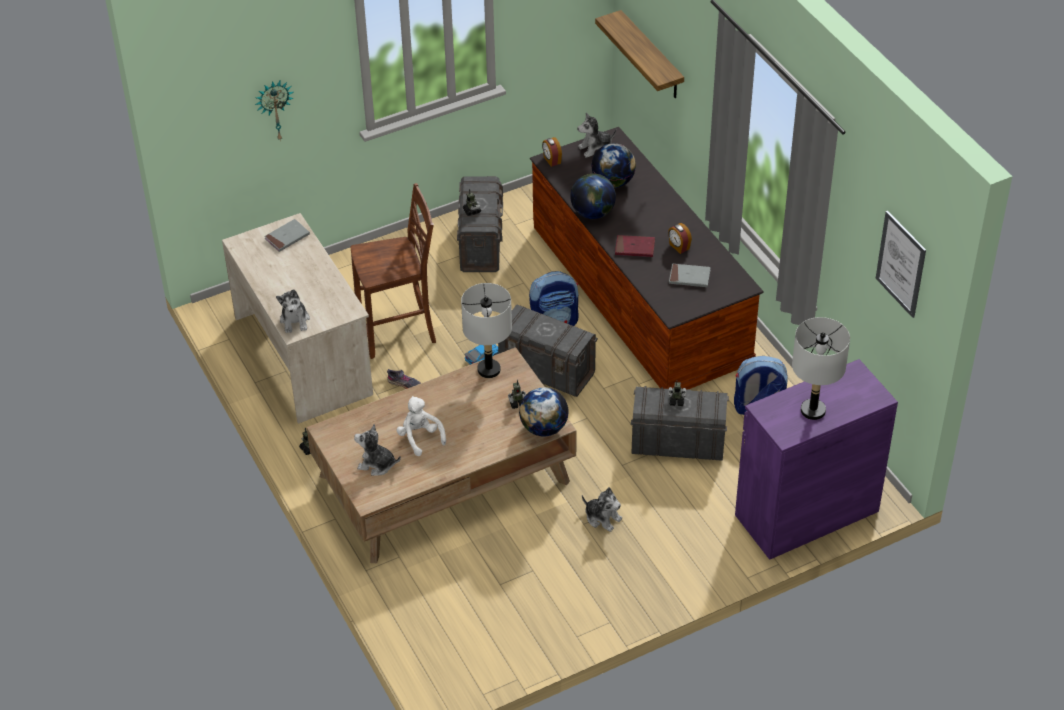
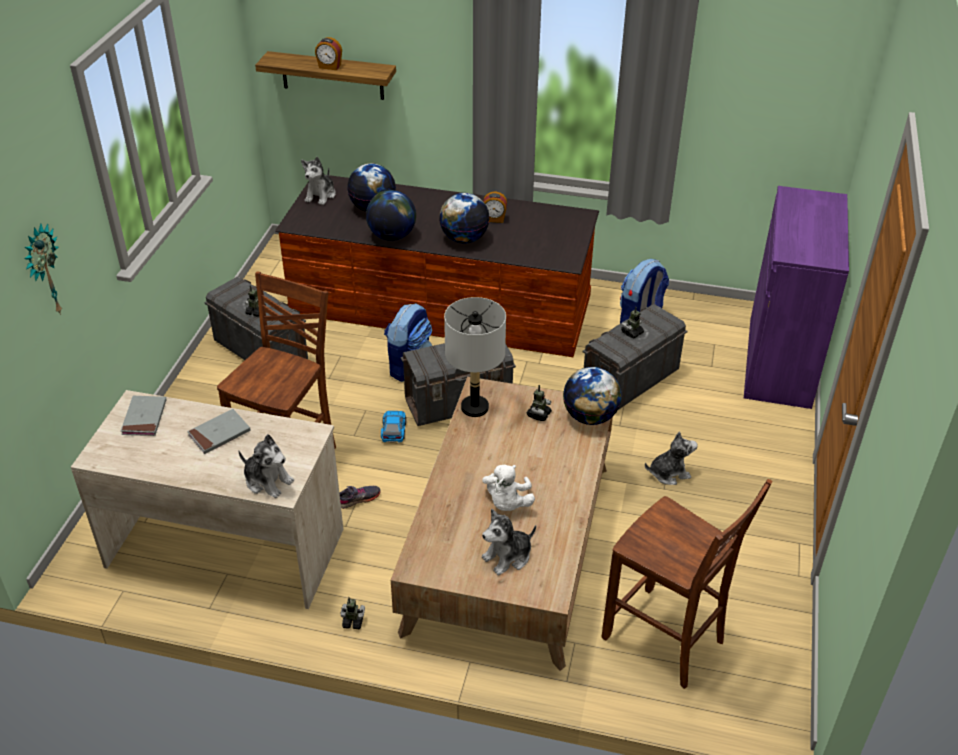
camera: 50 degrees left, 5 degrees down
white plush toy [396,396,446,456] -> white plush toy turned 90 degrees counterclockwise [482,465,535,511]
alarm clock [542,137,562,167] -> alarm clock moved to [315,37,342,70]
red book [615,235,655,257] -> globe [439,193,489,243]
grey book [669,264,711,287] -> grey book moved to [187,409,251,454]
grey table lamp [792,317,850,420] -> none
picture [876,211,926,318] -> none
none -> brown chair [602,479,773,689]

